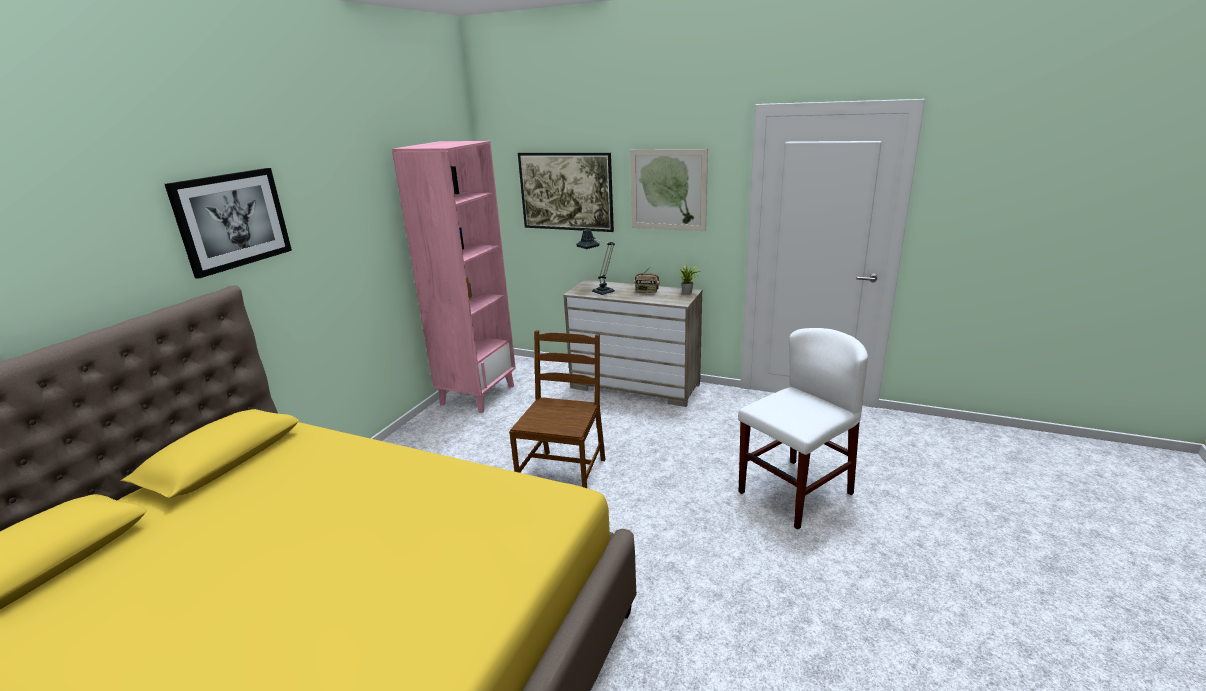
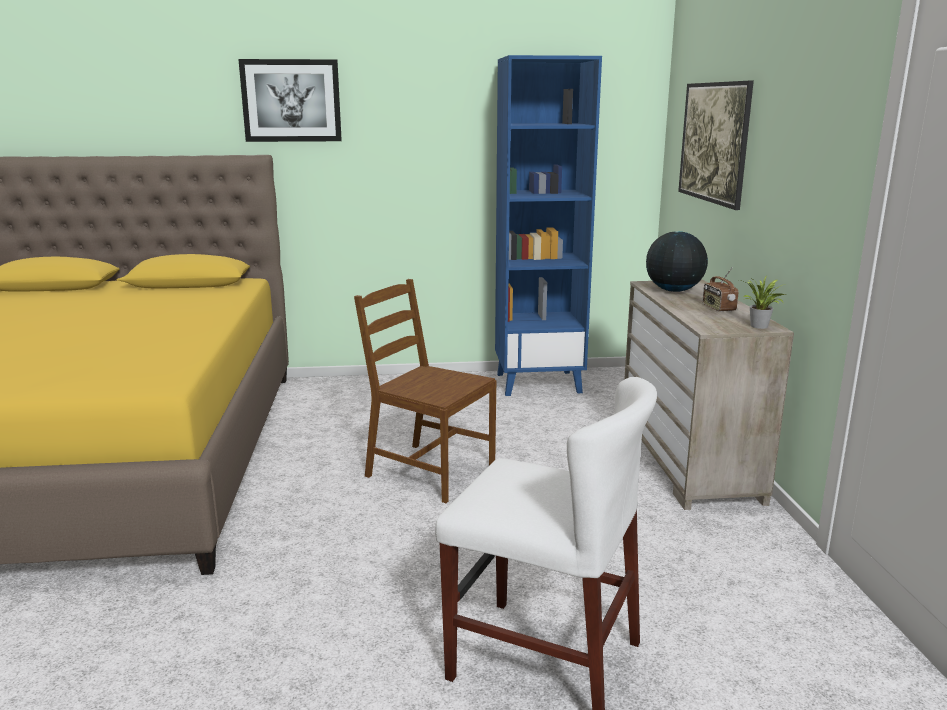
camera: 60 degrees right, 5 degrees down
pink bookcase [392,141,516,413] -> blue bookcase [495,55,602,396]
brown chair [509,330,605,488] -> brown chair turned 135 degrees counterclockwise [354,279,496,503]
table lamp [576,228,615,295] -> globe [646,231,708,292]
picture [630,149,708,231] -> none

